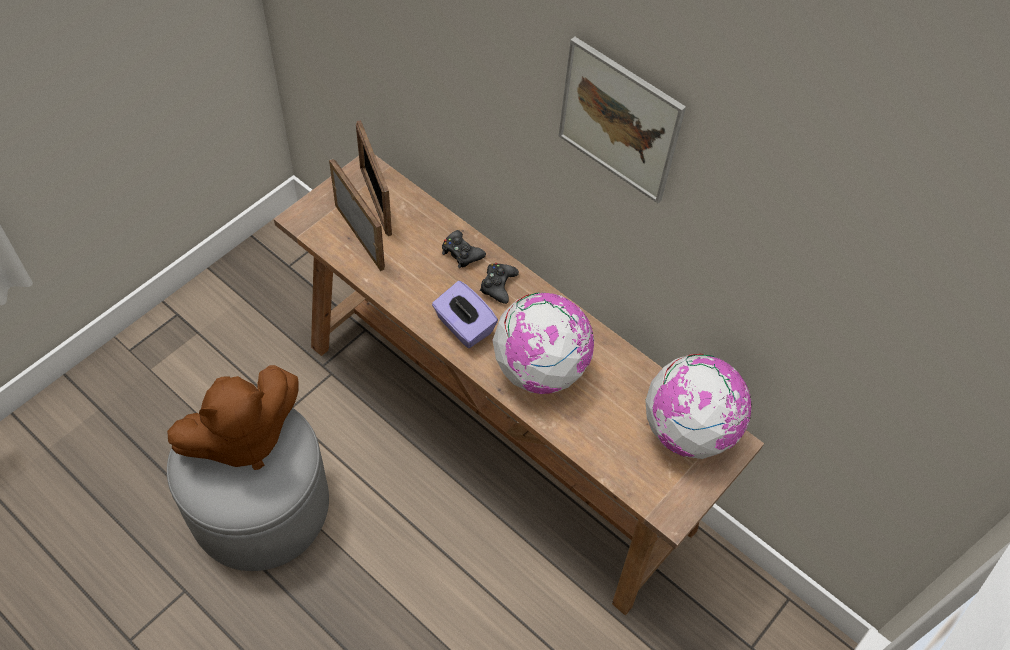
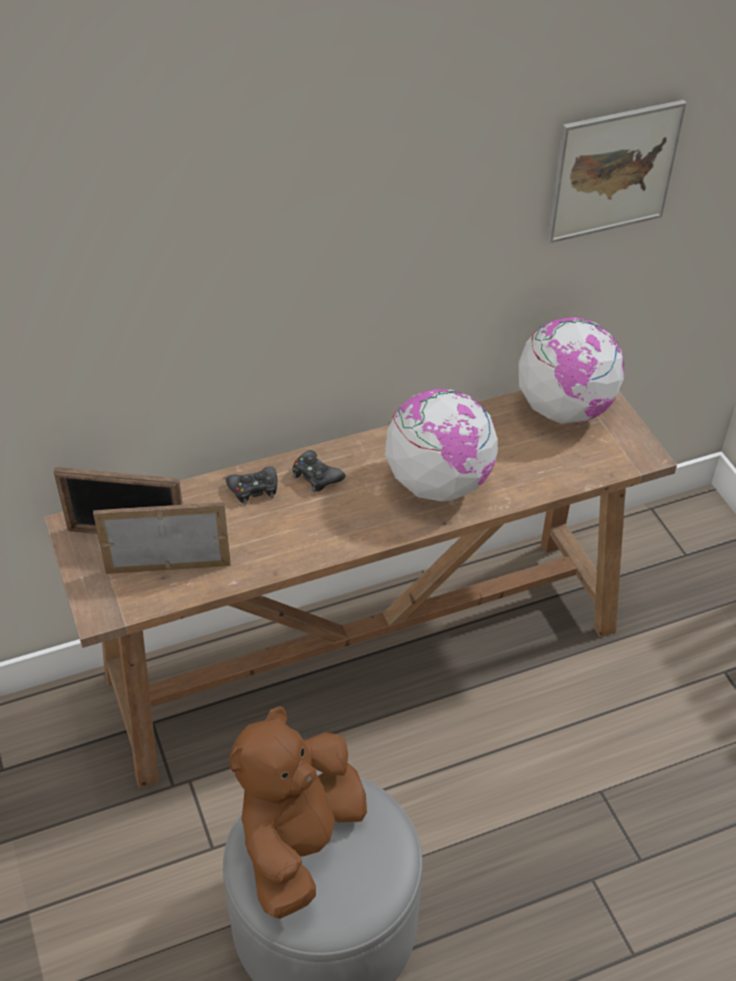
camera: 60 degrees left, 10 degrees down
brown plush toy [167,365,299,470] -> brown plush toy turned 150 degrees counterclockwise [229,706,367,919]
purple tissue box [432,281,498,348] -> none
picture [559,37,686,203] -> picture moved to [547,100,687,243]

